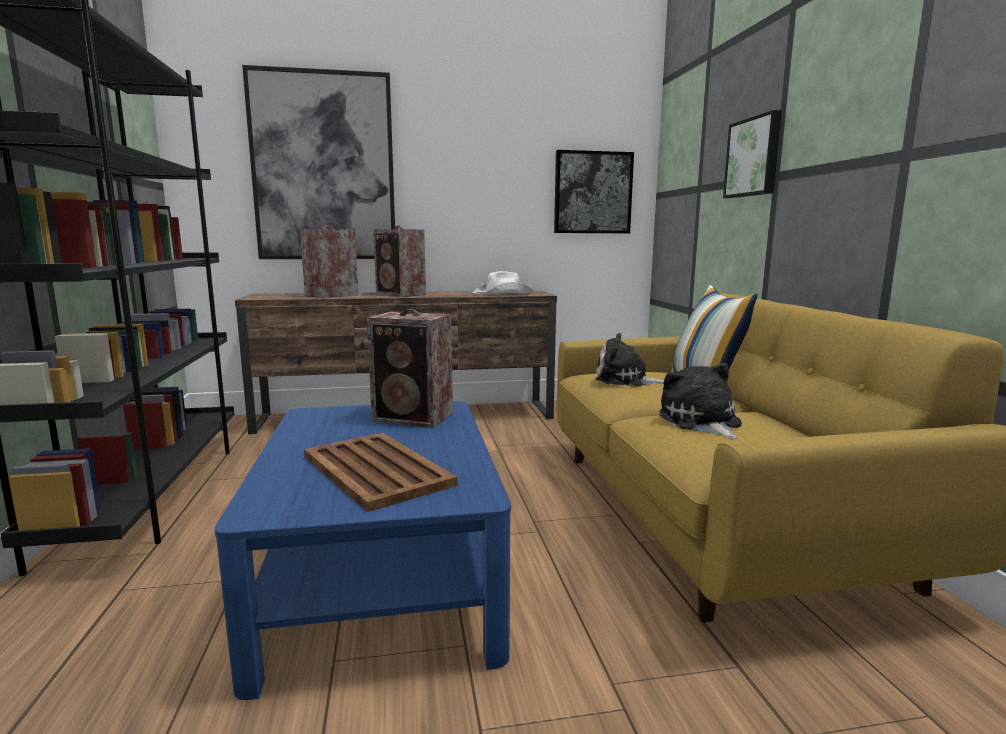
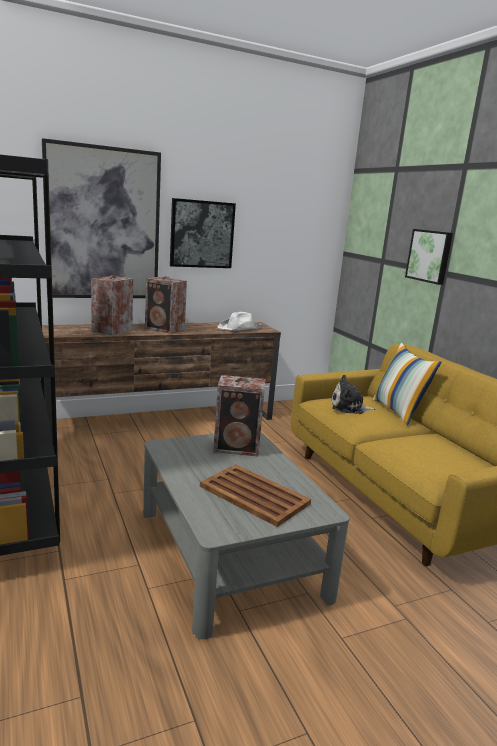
camera: 15 degrees left, 5 degrees up
blue coffee table [214,401,511,700] -> grey coffee table [143,432,350,639]
picture [554,150,634,233] -> picture moved to [170,198,236,268]
plush toy [660,363,742,439] -> none

